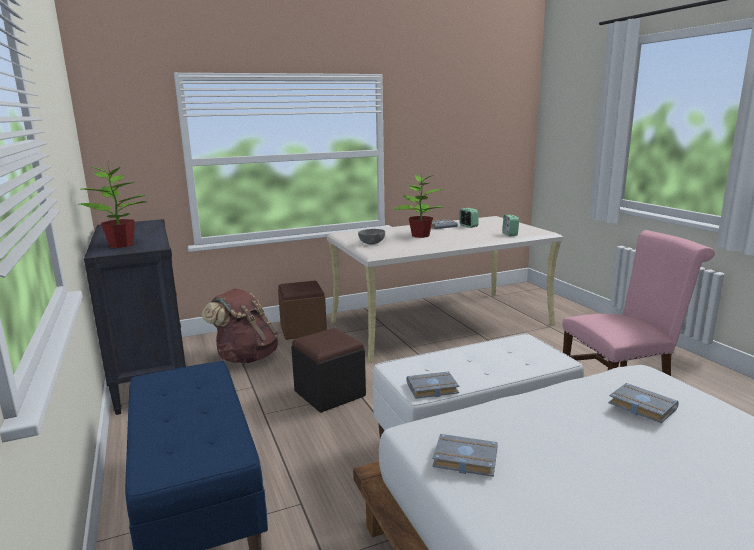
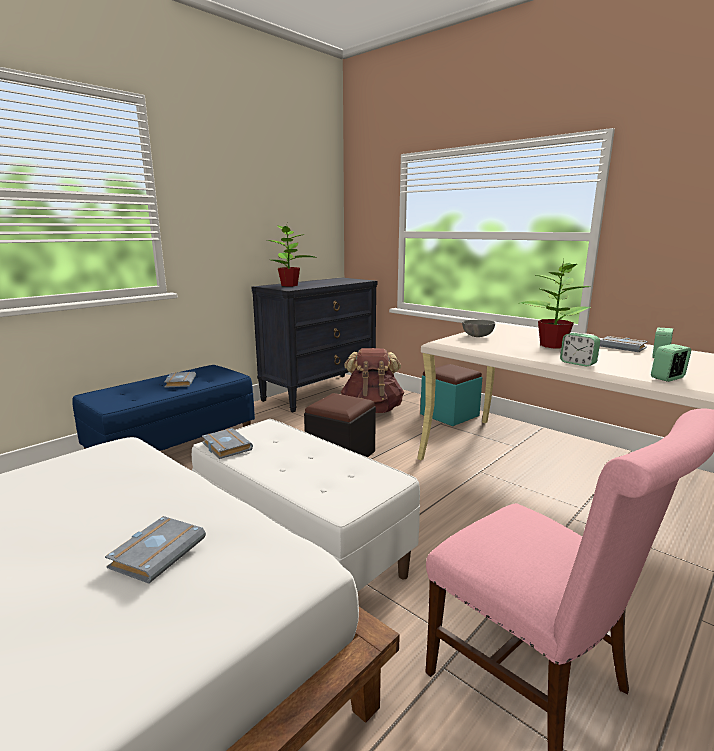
camera: 65 degrees right, 0 degrees up
brown ottoman [278,281,327,340] -> turquoise ottoman [420,364,482,426]
grey book [432,434,498,477] -> grey book moved to [164,372,196,388]
none -> alarm clock [560,333,600,367]

